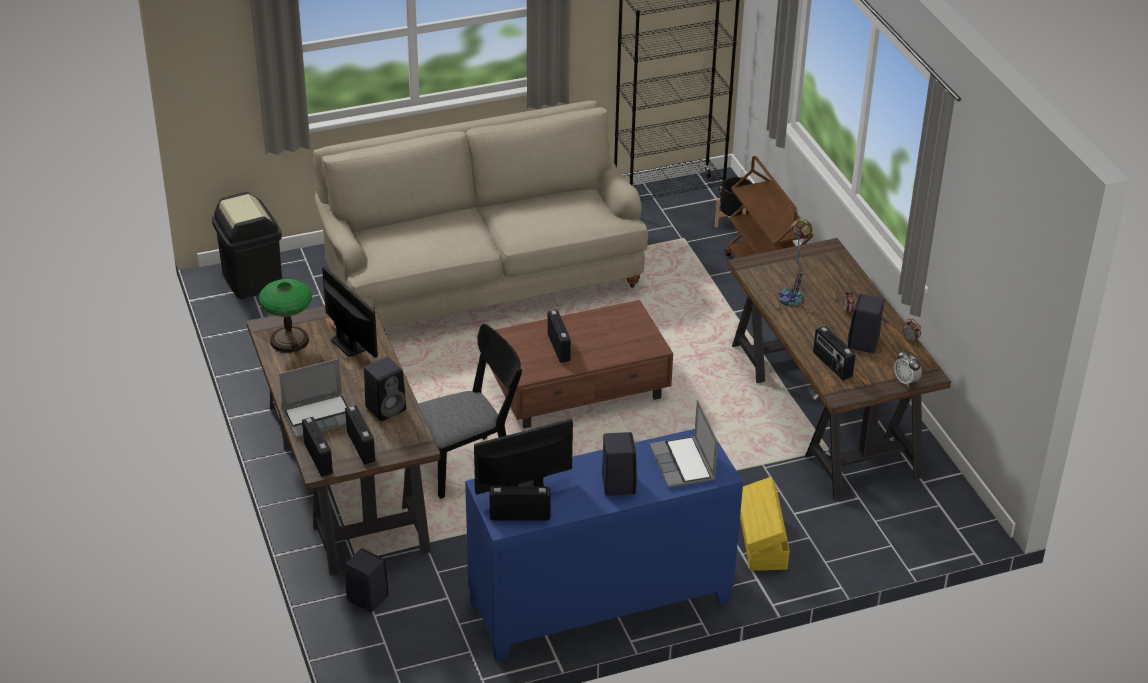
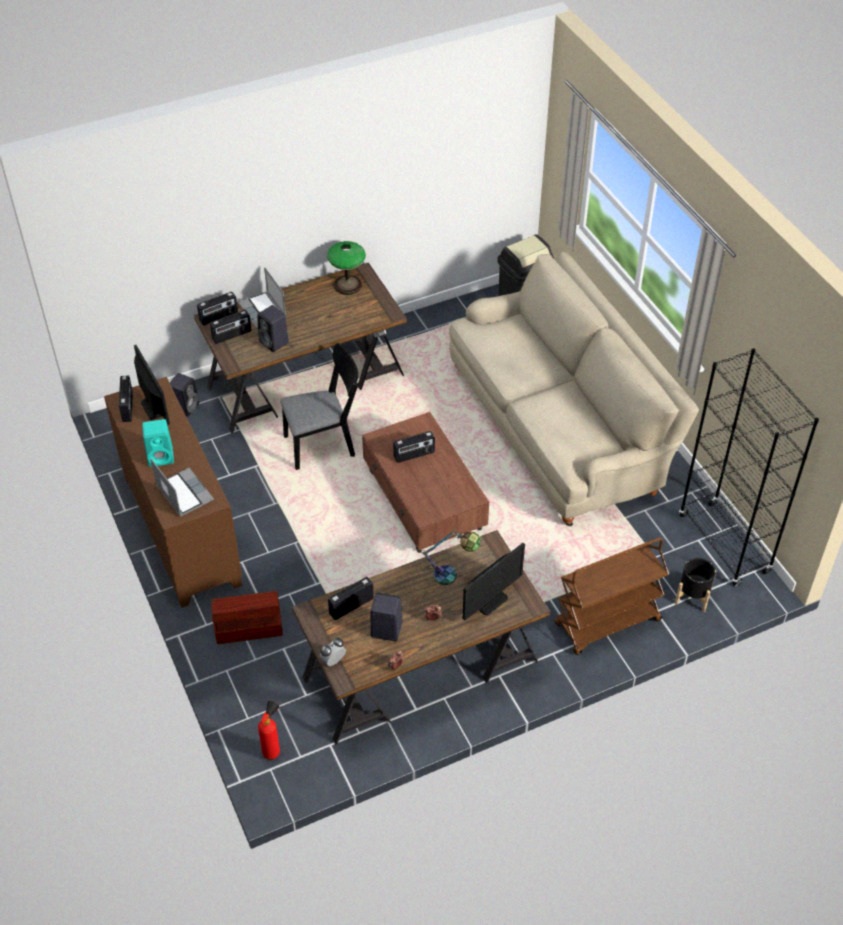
camera: 85 degrees right, 10 degrees up
monitor [322,267,378,358] -> monitor moved to [463,543,525,621]
black chair [418,324,522,499] -> black chair turned 75 degrees counterclockwise [280,343,358,470]
blue cabinet [465,429,743,661] -> brown cabinet [104,377,242,608]
black speaker [602,432,637,496] -> turquoise speaker [142,419,174,467]
laptop [650,400,718,488] -> laptop turned 75 degrees clockwise [151,459,214,517]
yellow storage box [740,477,790,571] -> brown storage box [212,591,283,644]
none -> fire extinguisher [258,701,280,760]

